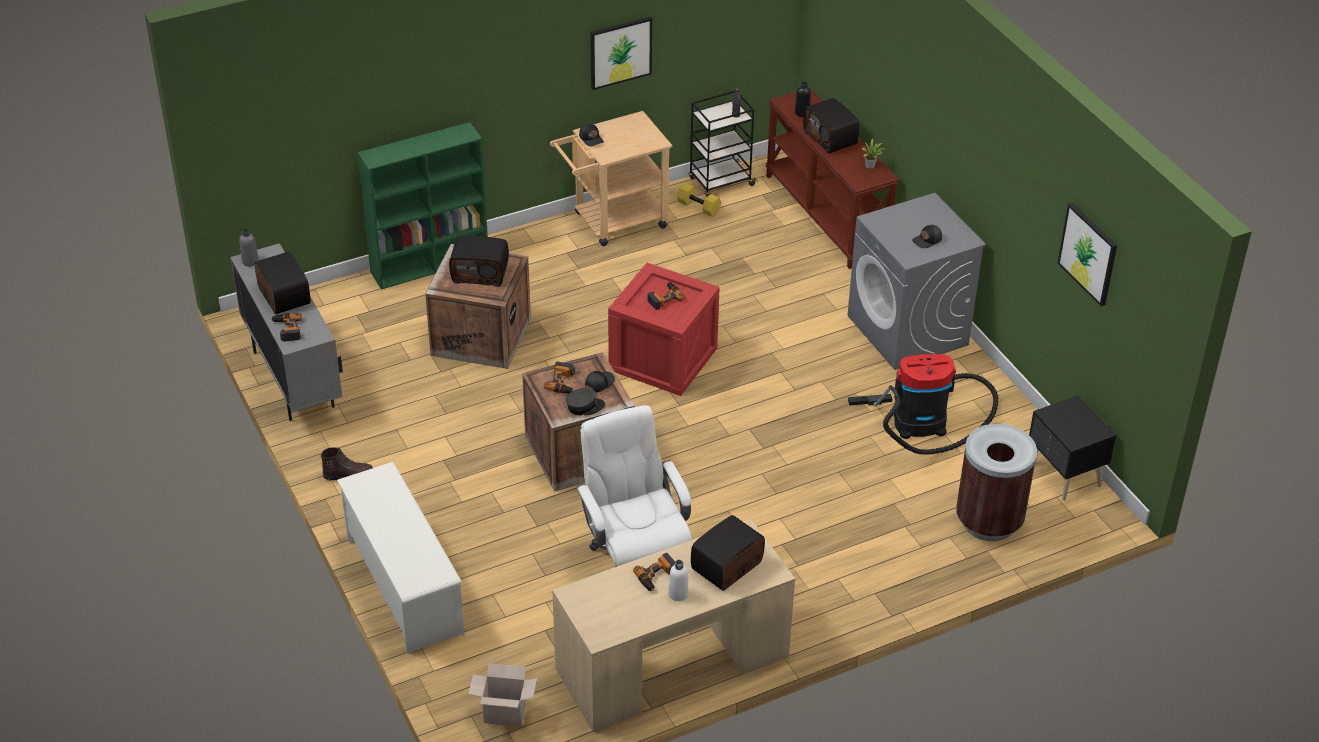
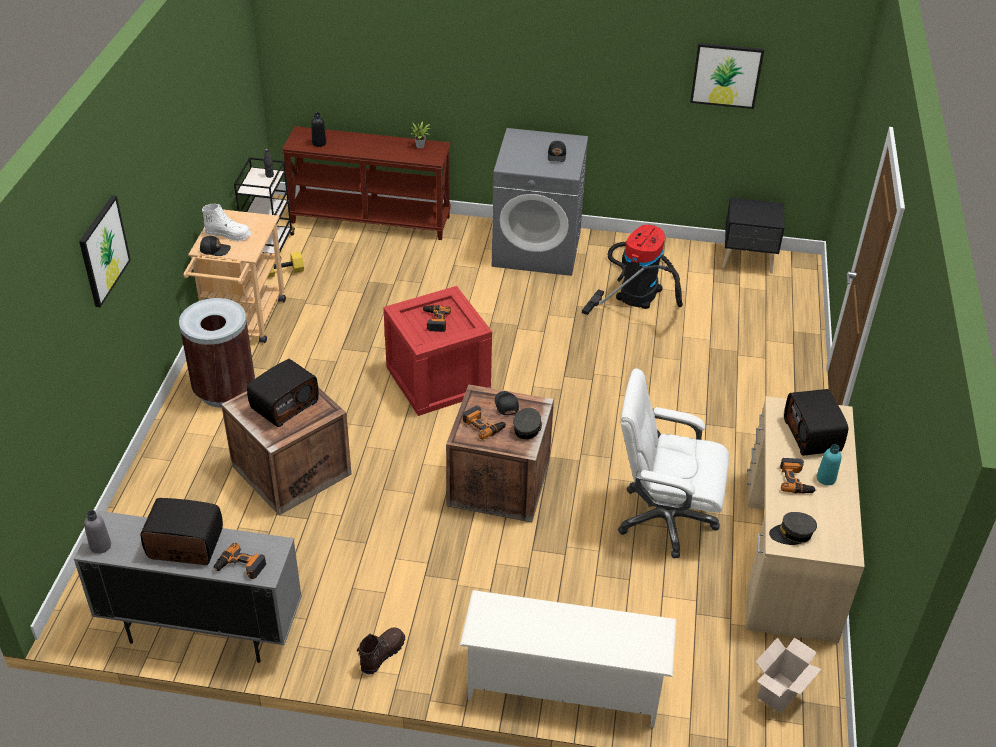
camera: 55 degrees left, 0 degrees up
green bookcase [358,122,488,290] -> none
picture [590,17,652,90] -> picture moved to [79,195,131,307]
white bottle [669,560,688,601] -> turquoise bottle [817,444,841,485]
radio [803,98,859,154] -> none
brown trash can [956,424,1037,541] -> brown trash can moved to [179,298,255,408]
none -> white boot [202,204,251,241]
none -> grey cap [769,512,817,545]

